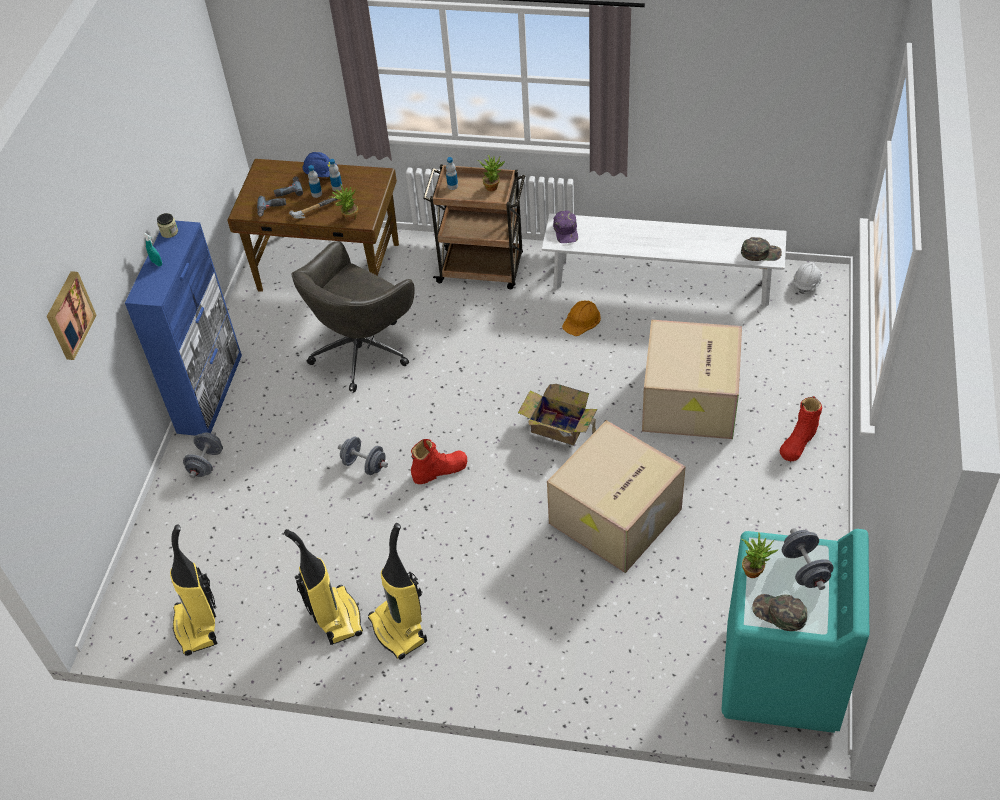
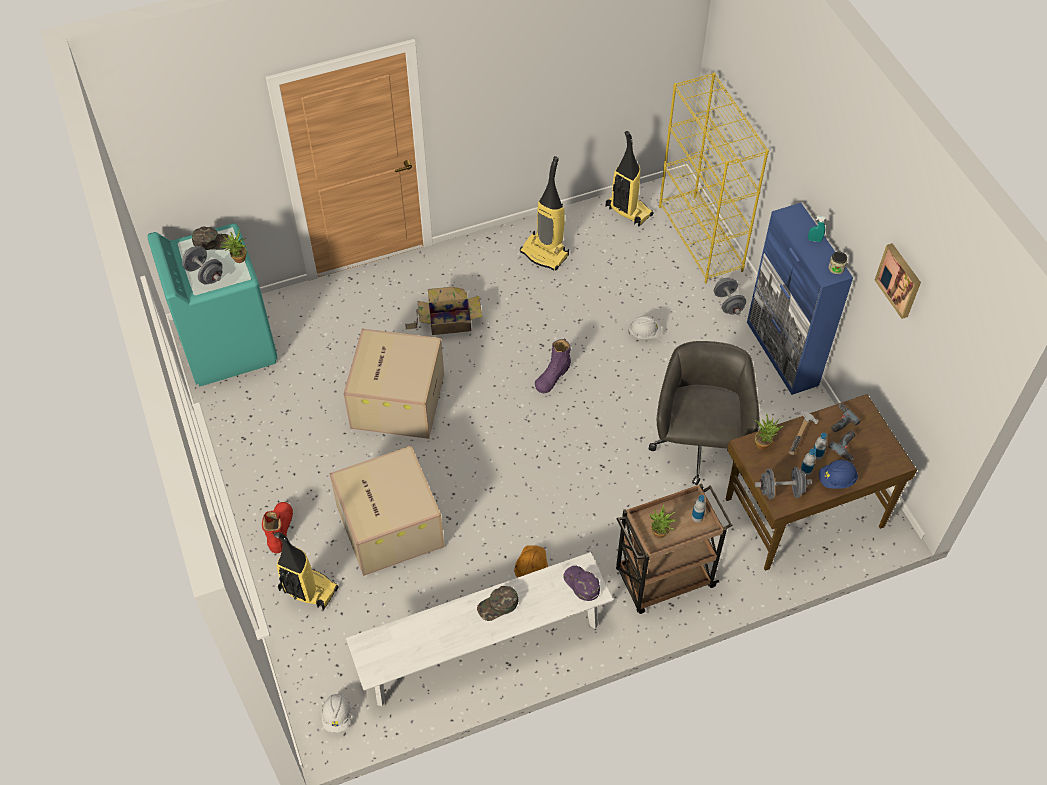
camera: 145 degrees right, 5 degrees up
picture [47,271,96,360] -> picture moved to [875,243,921,319]
grey dumbbell [338,437,388,475] -> grey dumbbell moved to [755,467,812,499]
vacuum cleaner [368,523,427,660] -> vacuum cleaner moved to [274,532,339,610]
red boot [411,439,467,484] -> purple boot [535,338,571,393]
cardboard box [518,384,597,446] -> cardboard box moved to [405,287,482,335]
green cap [741,237,782,261] -> green cap moved to [477,586,518,621]
none -> white hard hat [628,316,661,339]
none -> yellow bookcase [659,73,769,283]

